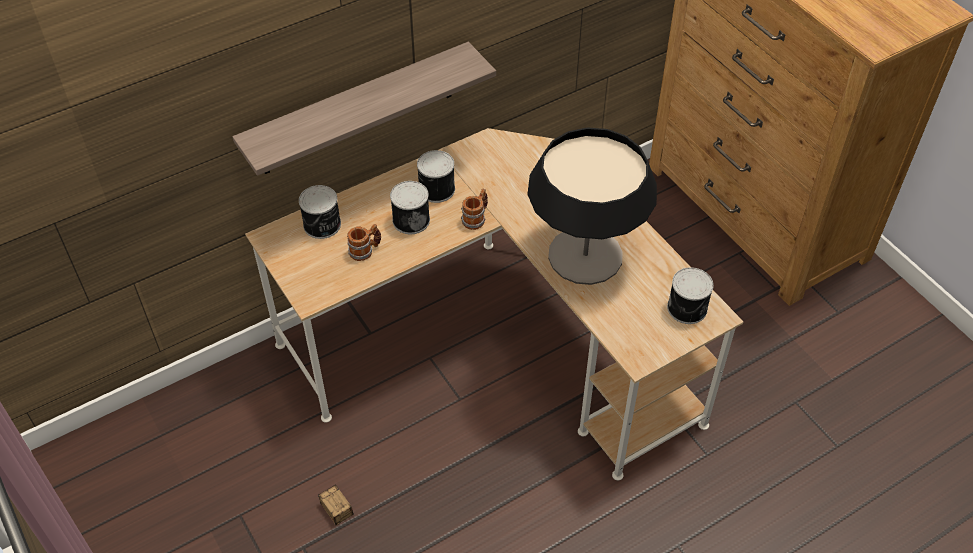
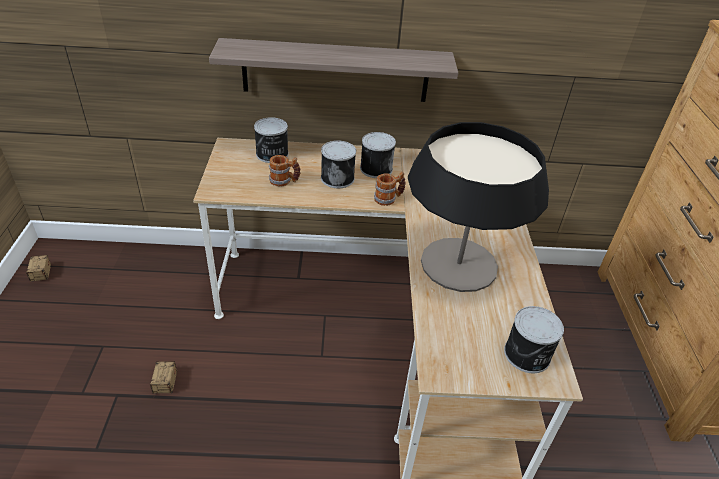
camera: 30 degrees right, 10 degrees down
none -> storage box [26,255,51,282]

